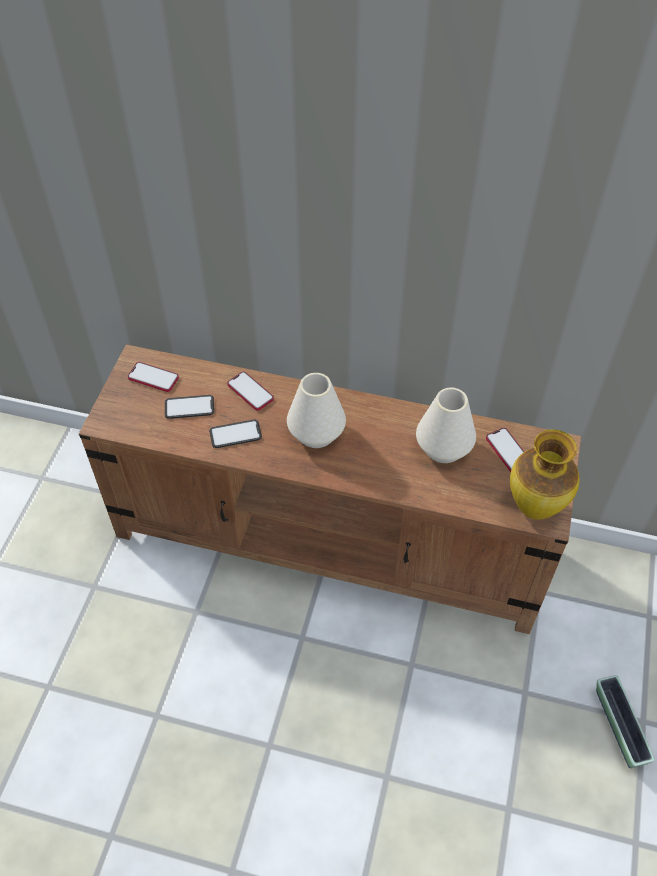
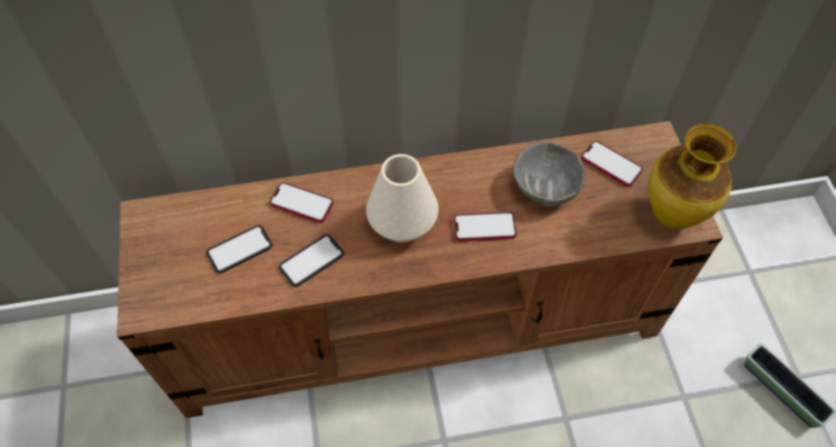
camera: 25 degrees left, 5 degrees up
phone [128,362,179,392] -> phone moved to [454,212,517,241]
white vase [416,387,476,463] -> grey bowl [514,142,586,206]

